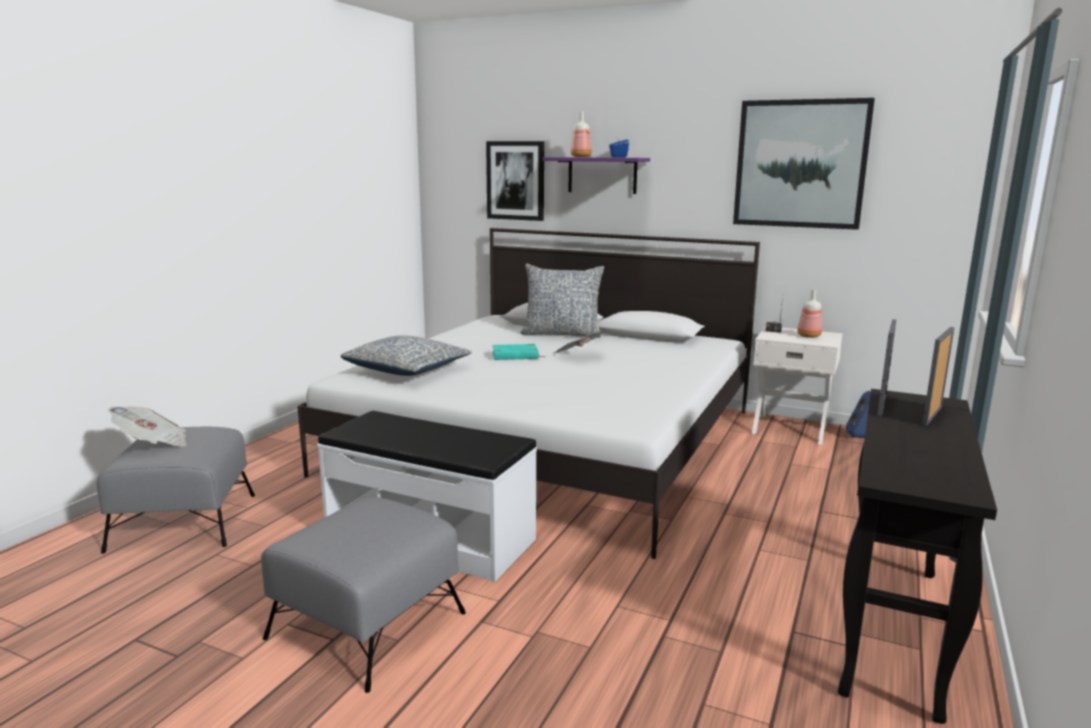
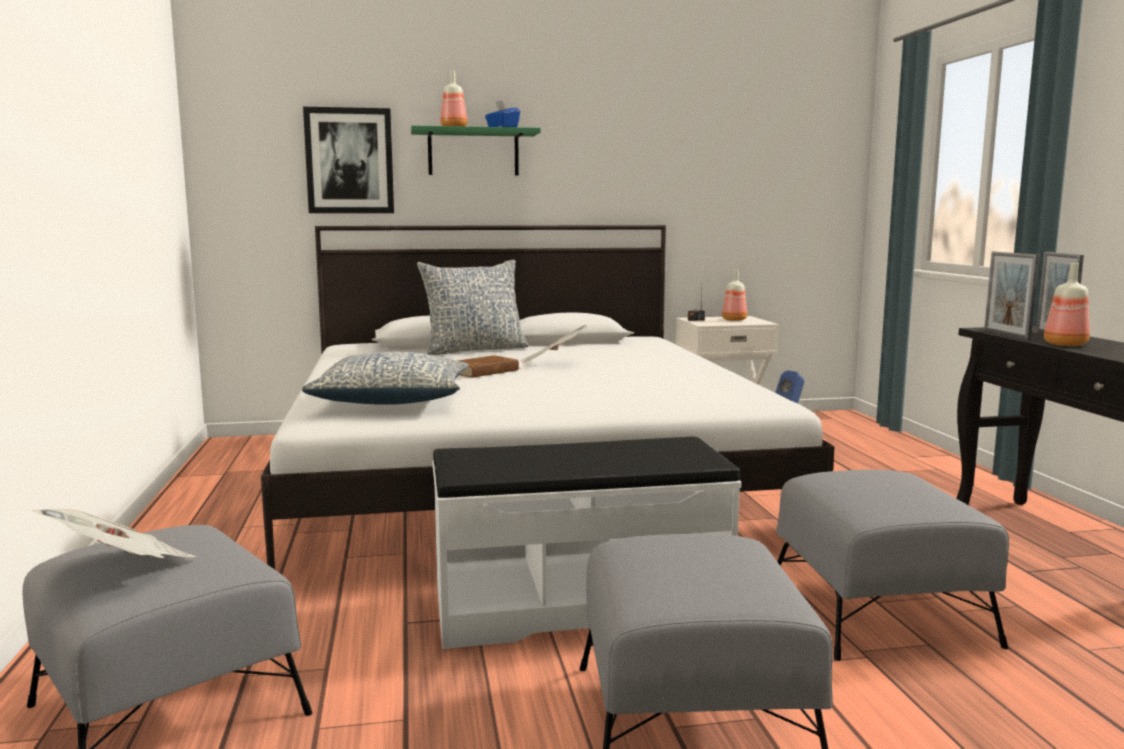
camera: 35 degrees left, 5 degrees down
turquoise book [492,344,544,360] -> brown book [457,355,519,378]
purple shelf [543,157,650,194] -> green shelf [411,126,541,176]
picture [733,98,875,230] -> none
none -> grey ottoman [776,470,1009,661]
none -> bottle [1044,263,1090,346]

